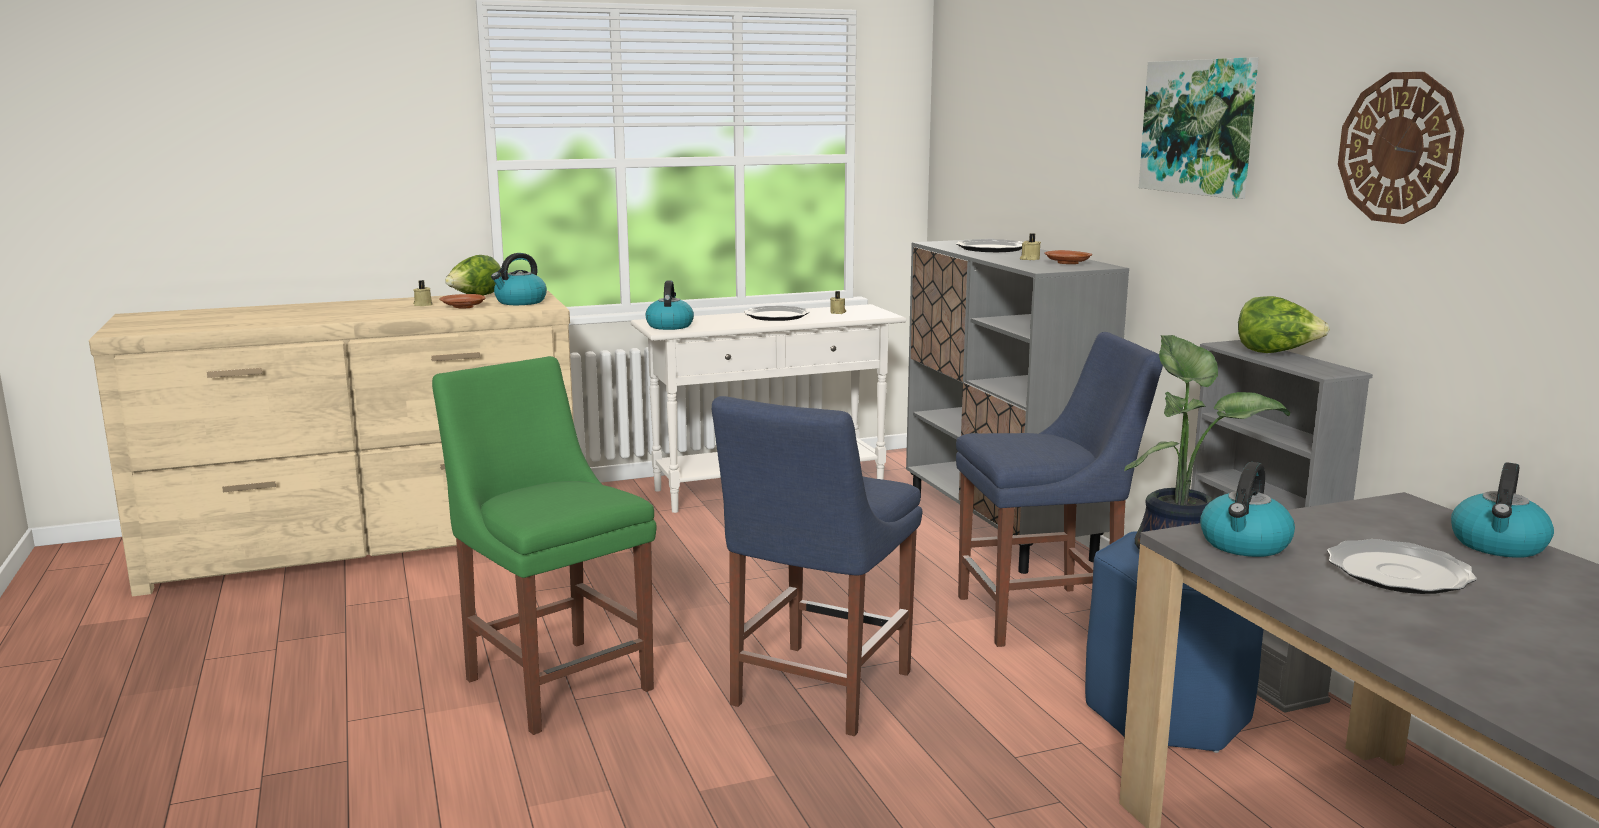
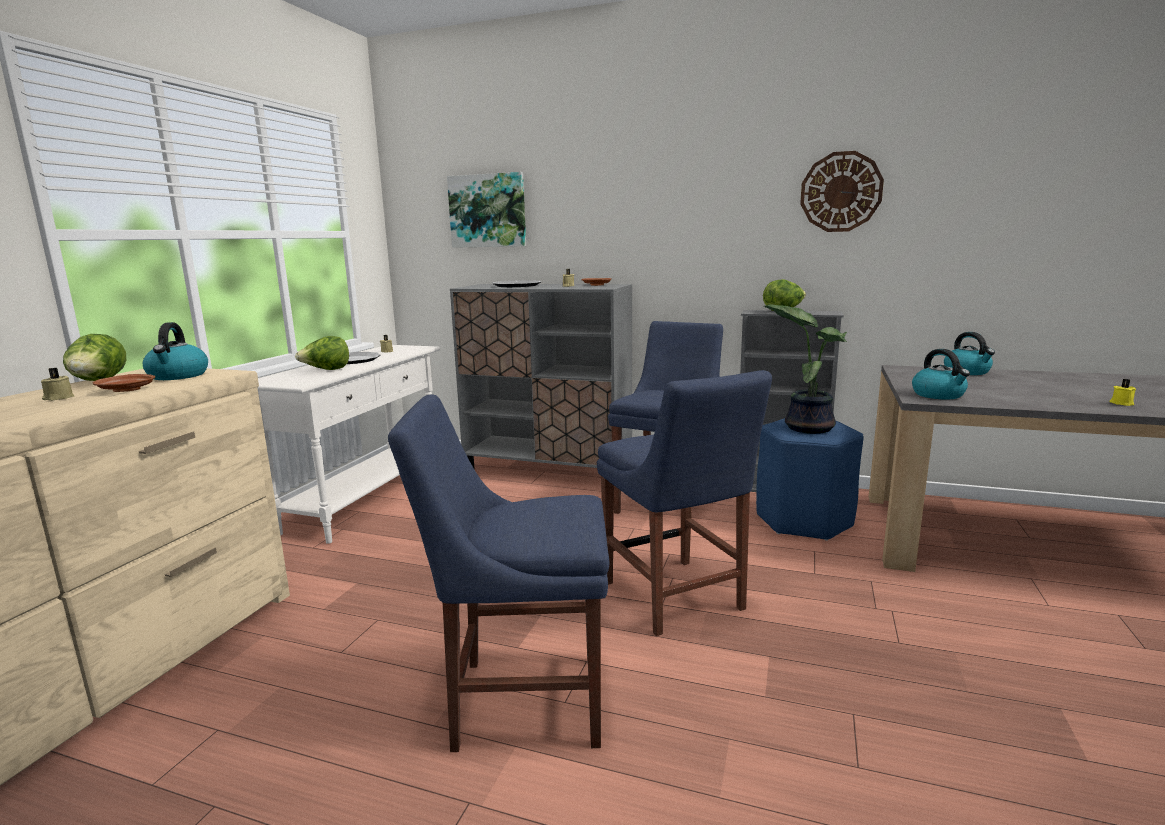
camera: 50 degrees left, 0 degrees up
green chair [432,356,657,735] -> blue chair [388,395,609,752]
kettle [646,280,694,330] -> none
picture [1139,57,1259,199] -> picture moved to [447,172,526,248]
plate [1327,539,1477,594] -> none
none -> lettuce [295,336,349,370]
none -> yellow candle [1110,379,1136,406]

